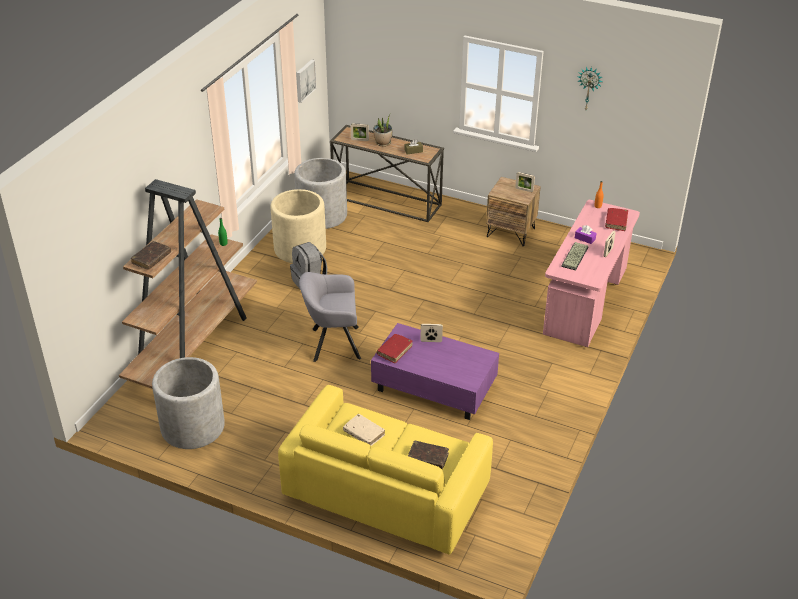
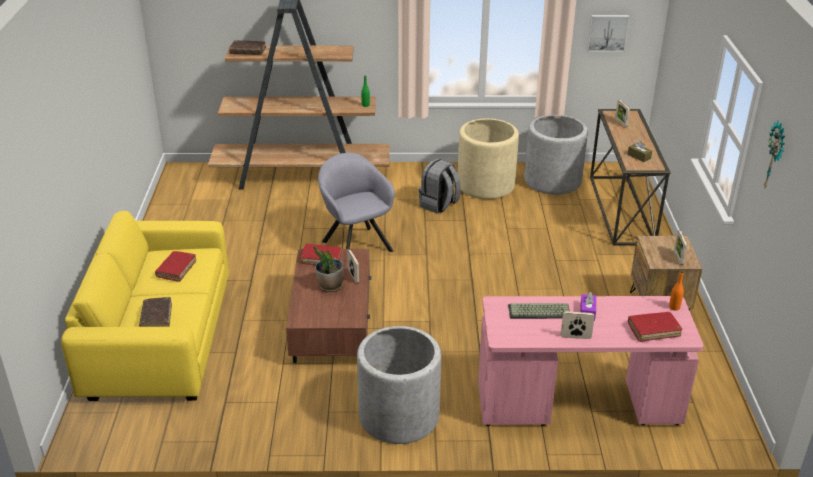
camera: 65 degrees right, 5 degrees down
grey planter [152,357,225,449] -> grey planter moved to [357,326,441,444]
beige book [343,414,385,446] -> red book [155,251,196,282]
purple coffee table [371,323,499,420] -> brown coffee table [286,249,371,363]
potted plant [373,113,392,146] -> potted plant moved to [314,246,344,292]

